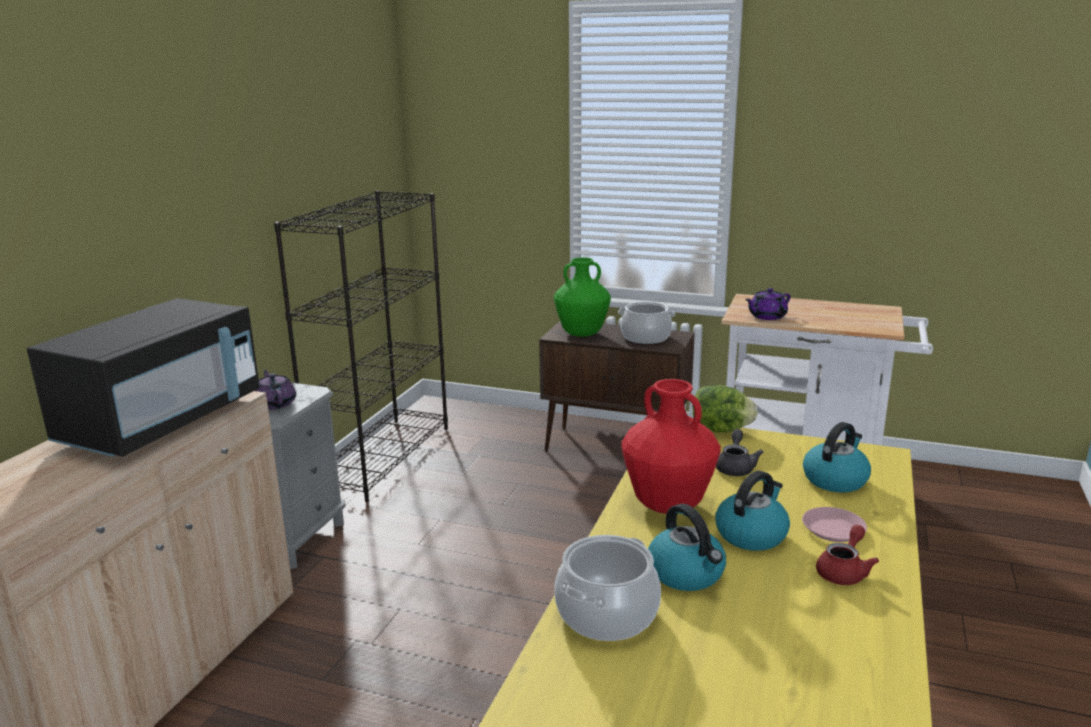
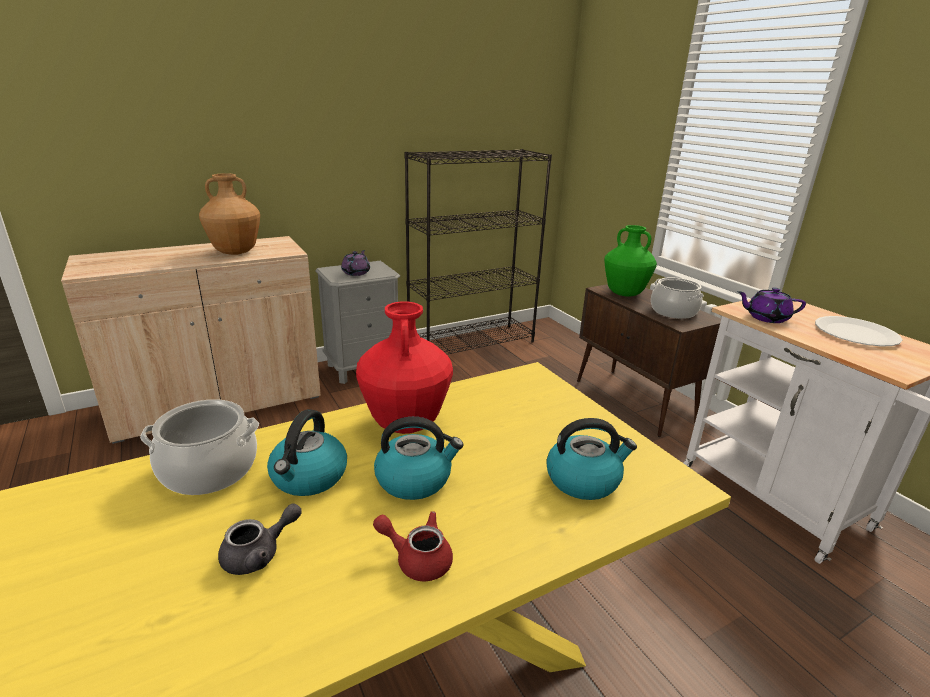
camera: 40 degrees right, 5 degrees up
black microwave [27,298,260,457] -> brown vase [199,173,260,255]
lettuce [693,385,758,432] -> none
grey teapot [716,429,763,476] -> grey teapot moved to [218,503,302,575]
pink plate [802,507,867,542] -> none
red teapot [816,525,879,585] -> red teapot turned 150 degrees counterclockwise [373,511,453,581]
none -> white plate [815,316,902,346]

